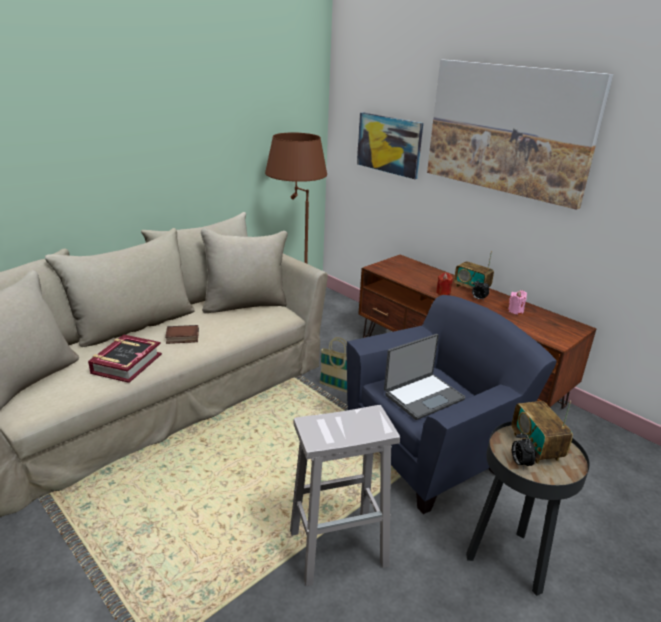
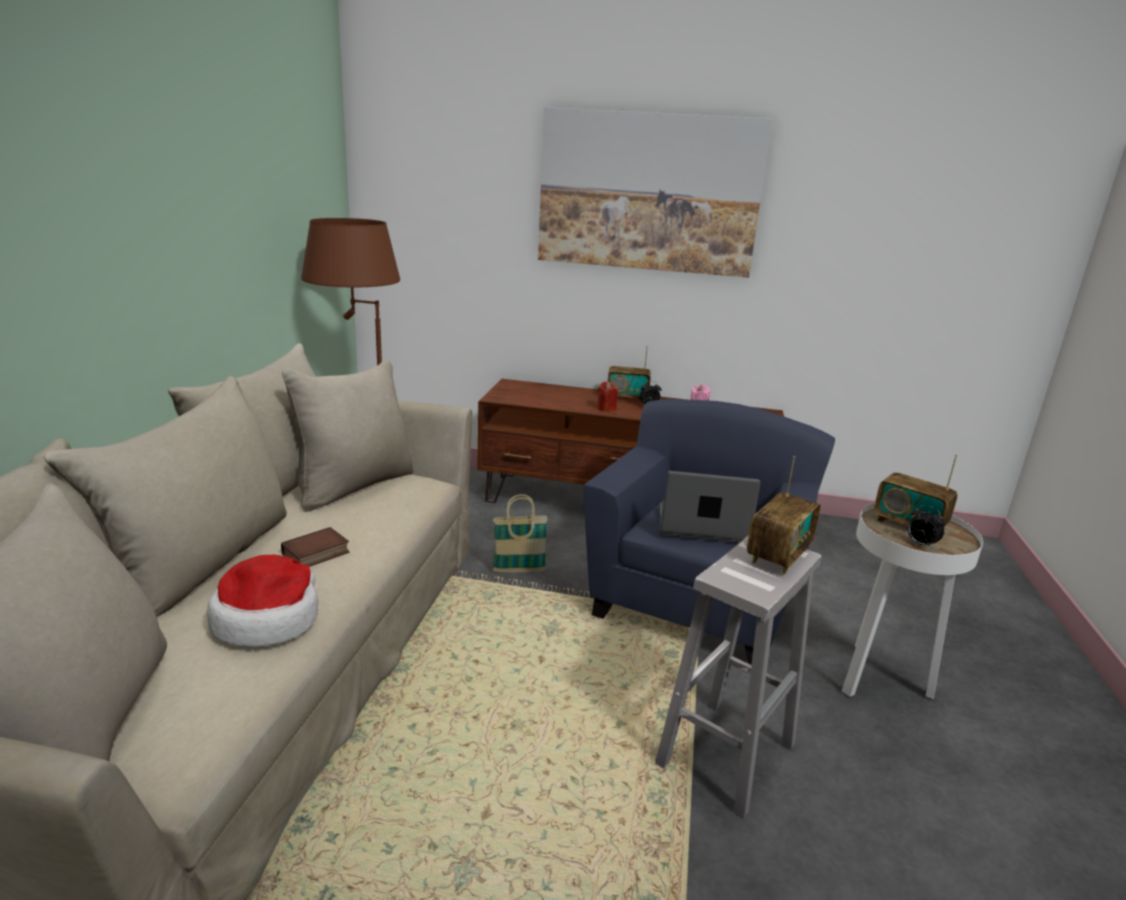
camera: 35 degrees left, 5 degrees down
book [88,335,162,383] -> hat [207,555,319,647]
picture [357,112,423,179] -> none
laptop [384,334,466,420] -> laptop turned 105 degrees counterclockwise [659,471,761,543]
black side table [466,421,590,596] -> white side table [842,503,983,699]
none -> radio [747,456,821,574]

